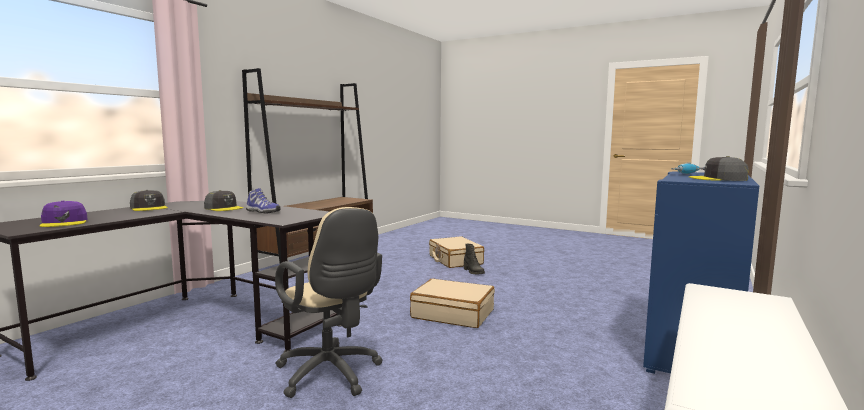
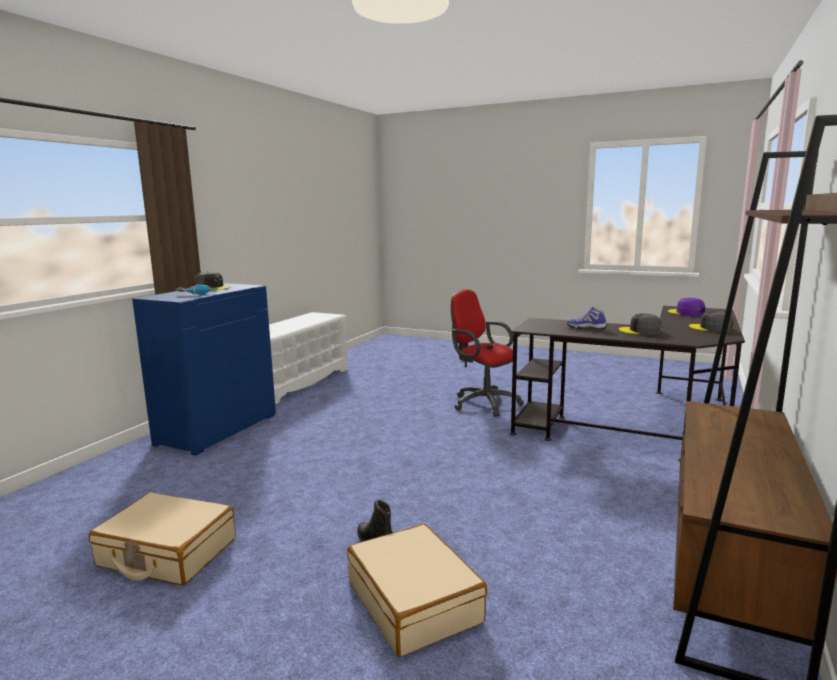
camera: 175 degrees right, 5 degrees up
beige office chair [275,207,383,398] -> red office chair [451,289,524,417]
beige suitcase [410,278,495,328] -> beige suitcase moved to [89,492,236,586]

